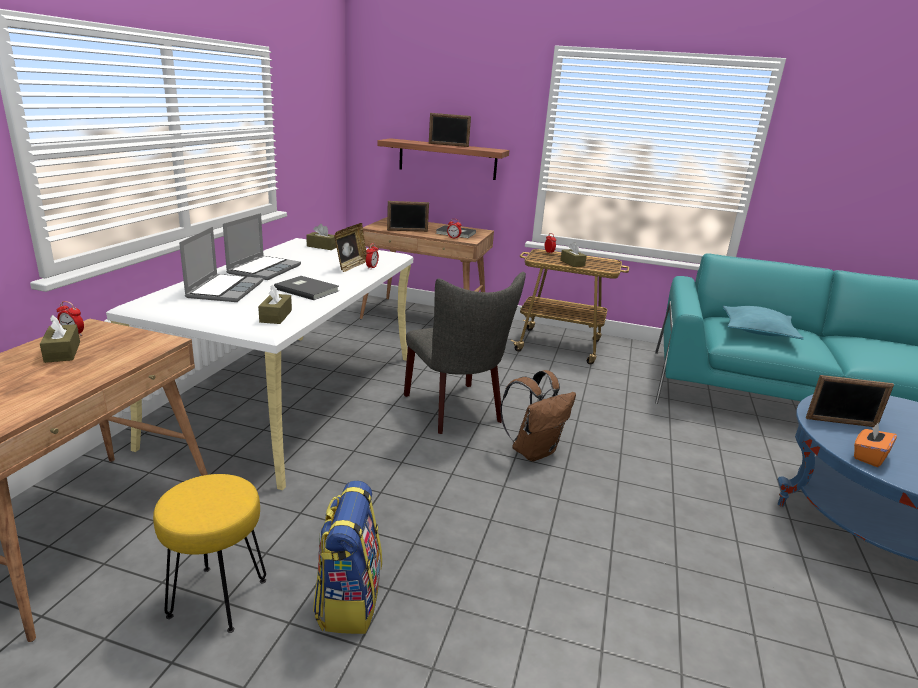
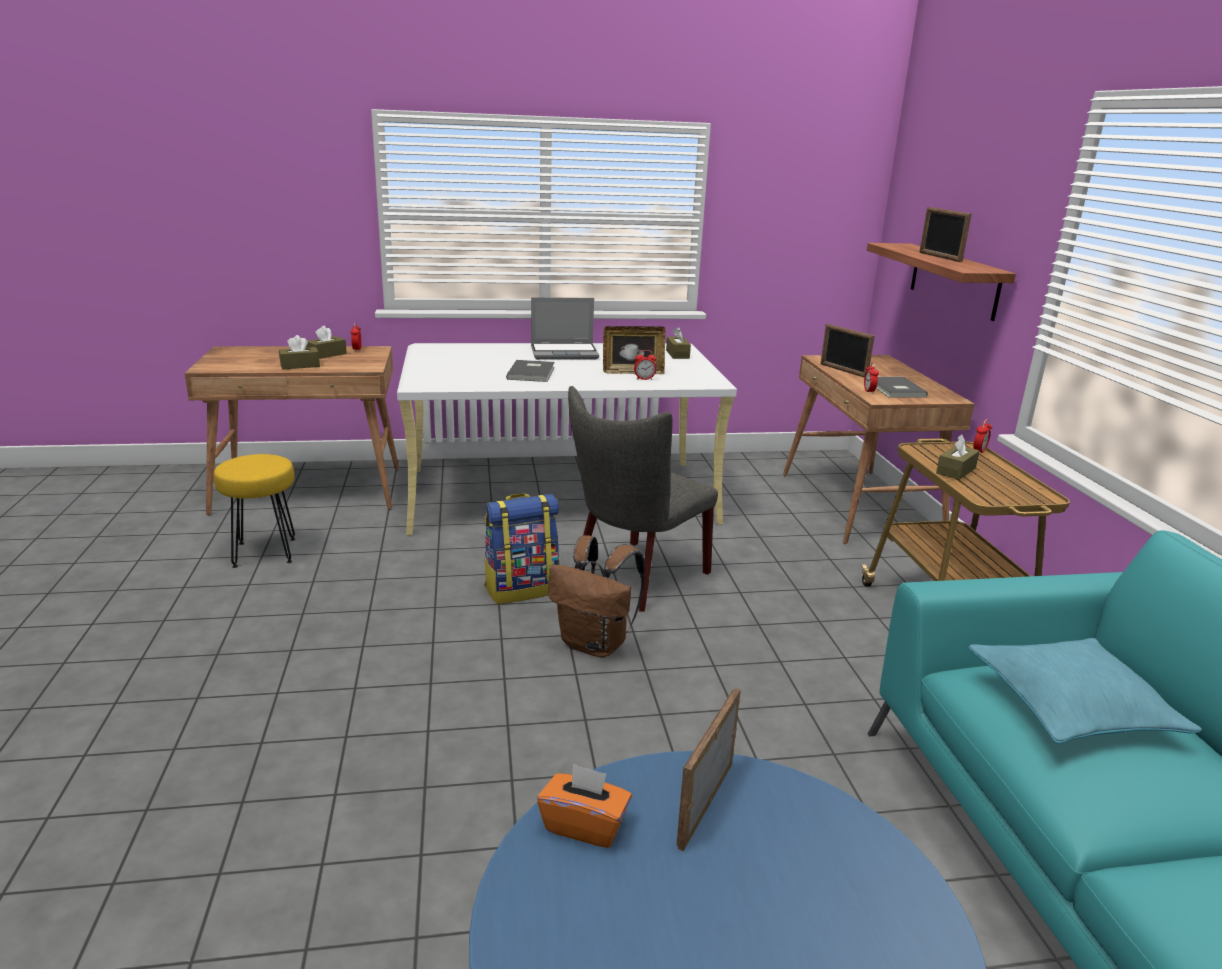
camera: 65 degrees right, 0 degrees up
laptop [179,227,263,302] -> none
brown tissue box [258,284,292,324] -> brown tissue box moved to [279,335,320,369]
backpack [313,481,382,634] -> backpack moved to [484,493,560,604]
picture frame [806,375,894,427] -> picture frame turned 45 degrees clockwise [677,688,741,851]

